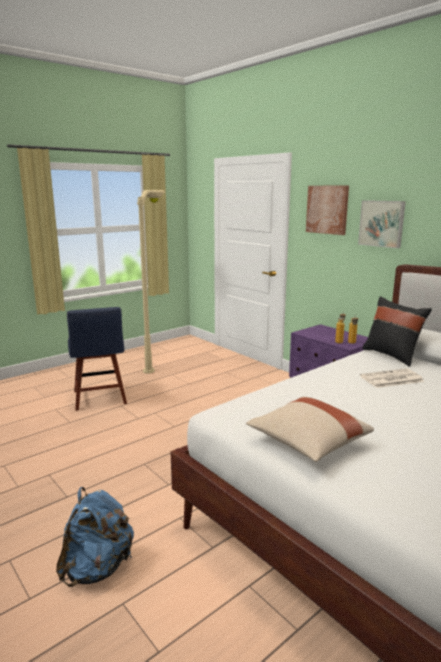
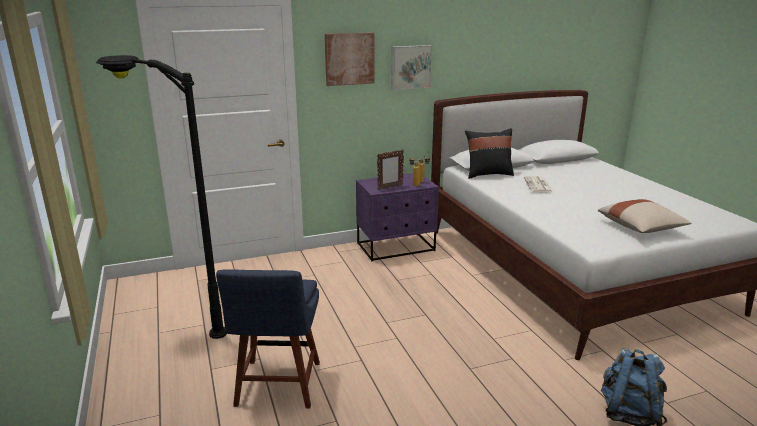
camera: 70 degrees left, 5 degrees up
blue chair [67,307,127,411] -> blue chair turned 90 degrees clockwise [216,269,320,408]
beige floor lamp [137,190,166,374] -> black floor lamp [96,55,227,339]
none -> picture frame [377,149,404,190]

